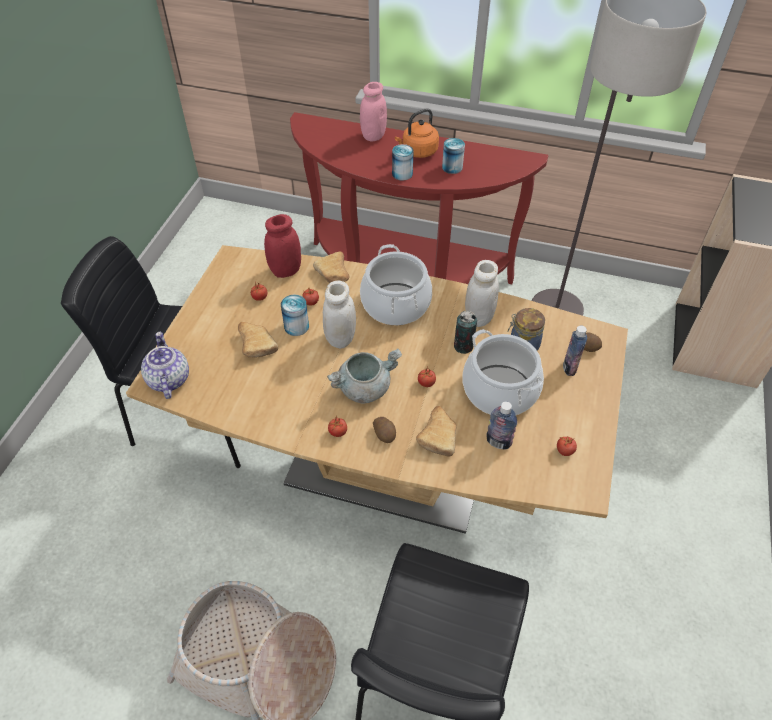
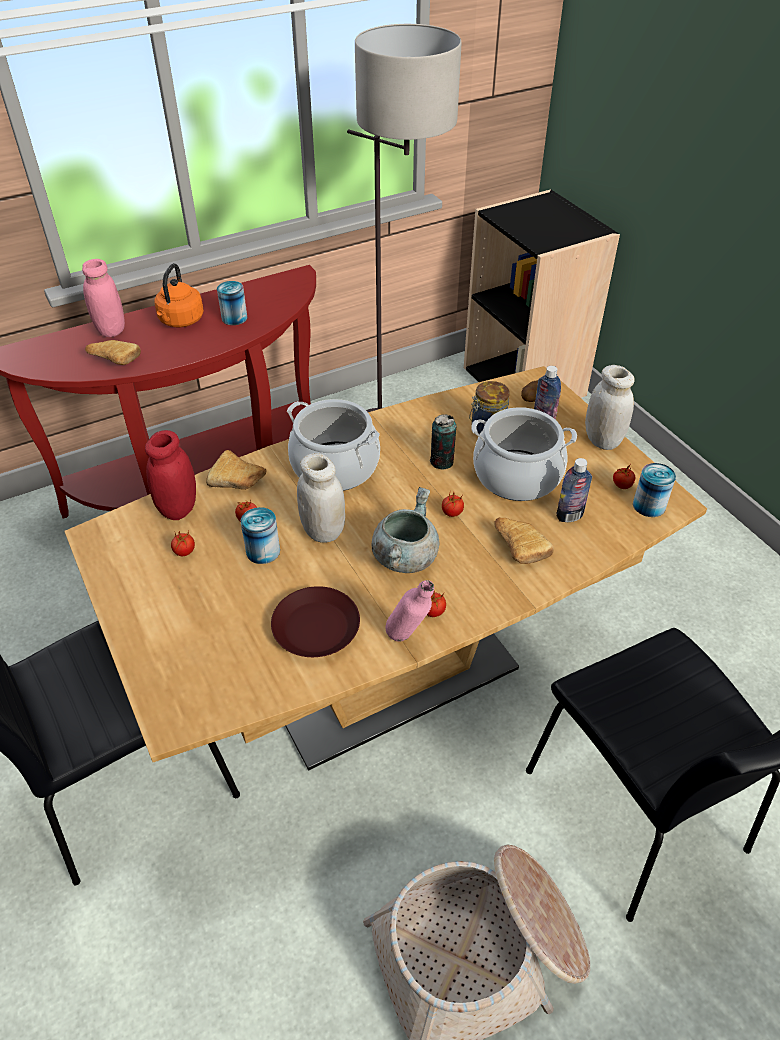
camera: 45 degrees left, 5 degrees down
teapot [141,332,189,399] -> none
bread [238,322,278,358] -> bread moved to [85,340,141,365]
potato [373,417,396,443] -> none
can [392,144,414,180] -> can moved to [633,463,676,517]
white jar [465,260,499,327] -> white jar moved to [585,365,635,450]
none -> brown plate [271,586,360,657]
none -> pink bottle [386,580,434,642]

